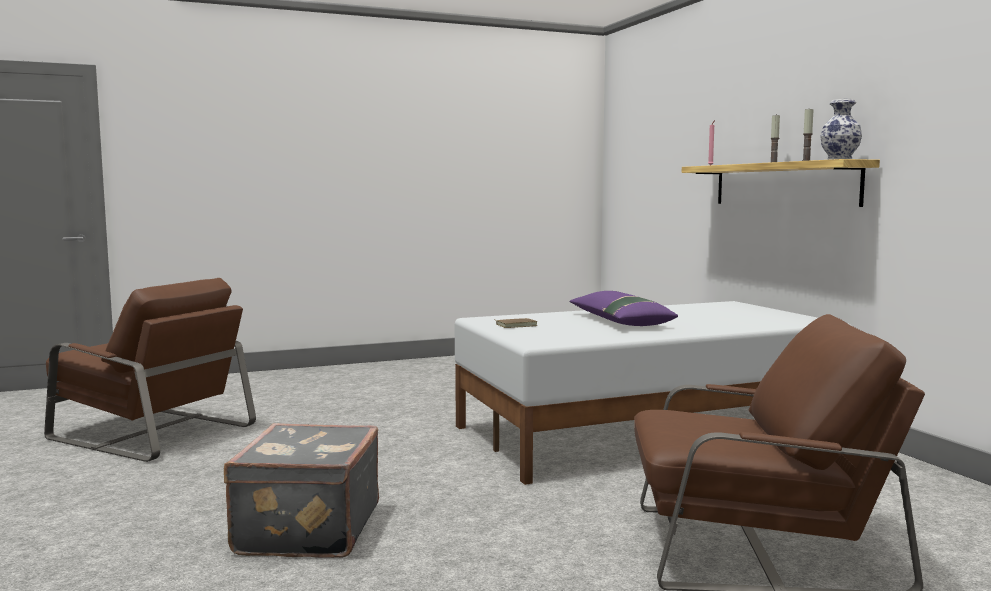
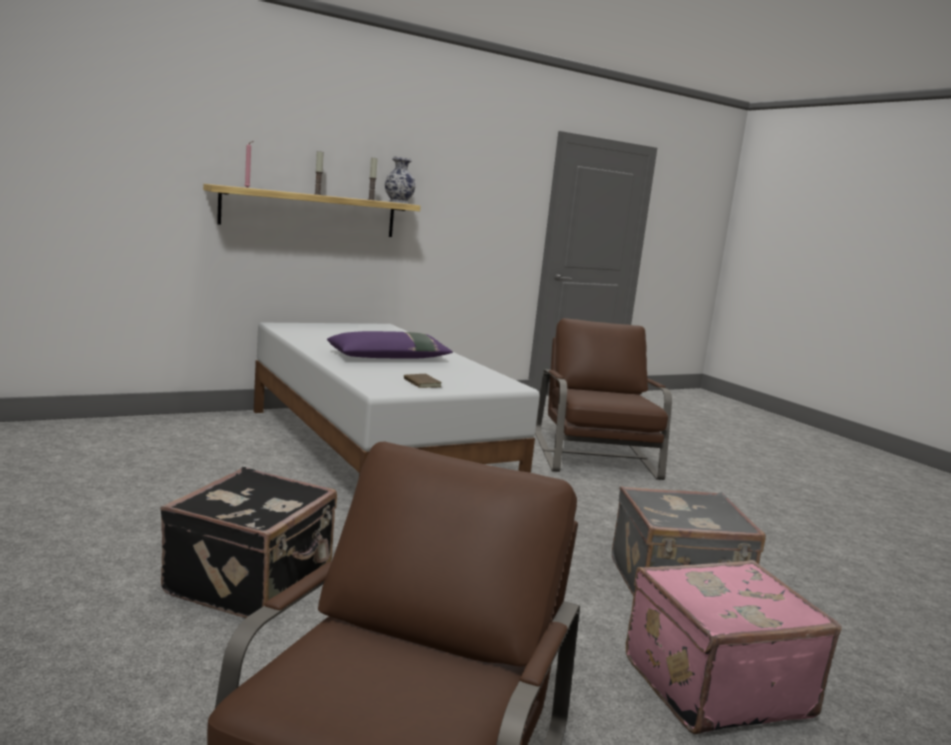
camera: 100 degrees left, 5 degrees up
none -> black suitcase [160,467,337,618]
none -> pink suitcase [626,560,842,735]

